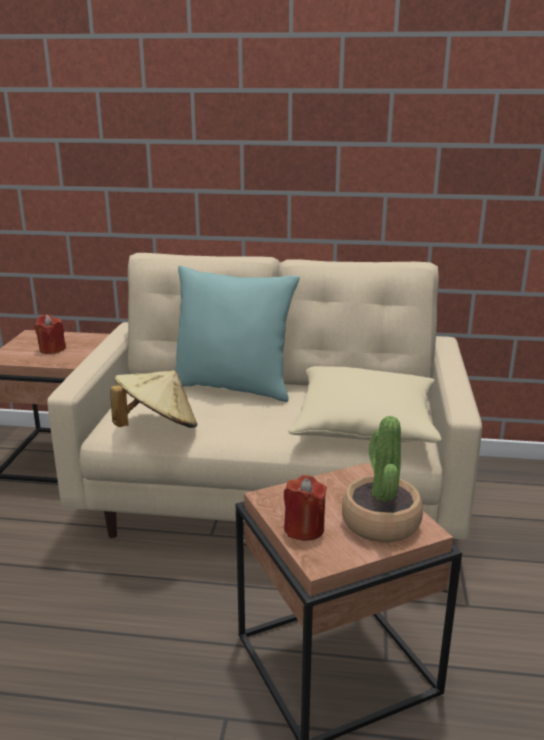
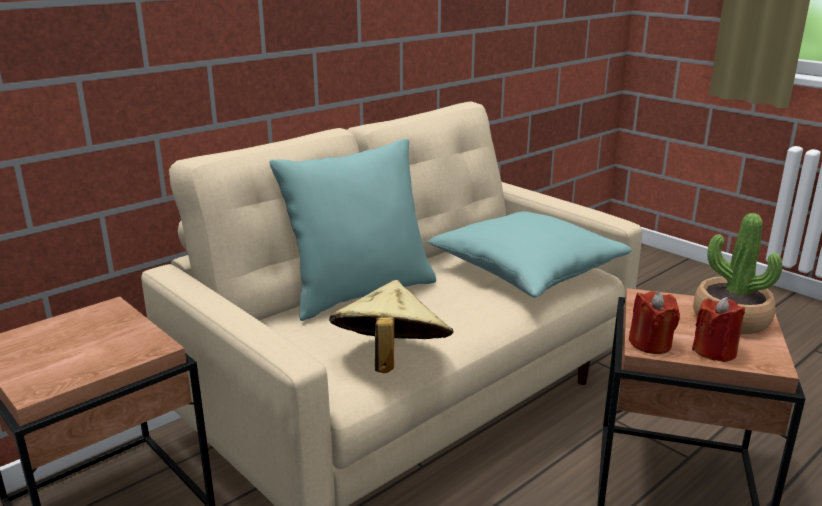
camera: 50 degrees left, 0 degrees up
red candle [35,315,66,354] -> red candle moved to [629,291,680,354]
beige pillow [288,366,442,443] -> turquoise pillow [428,211,632,298]

